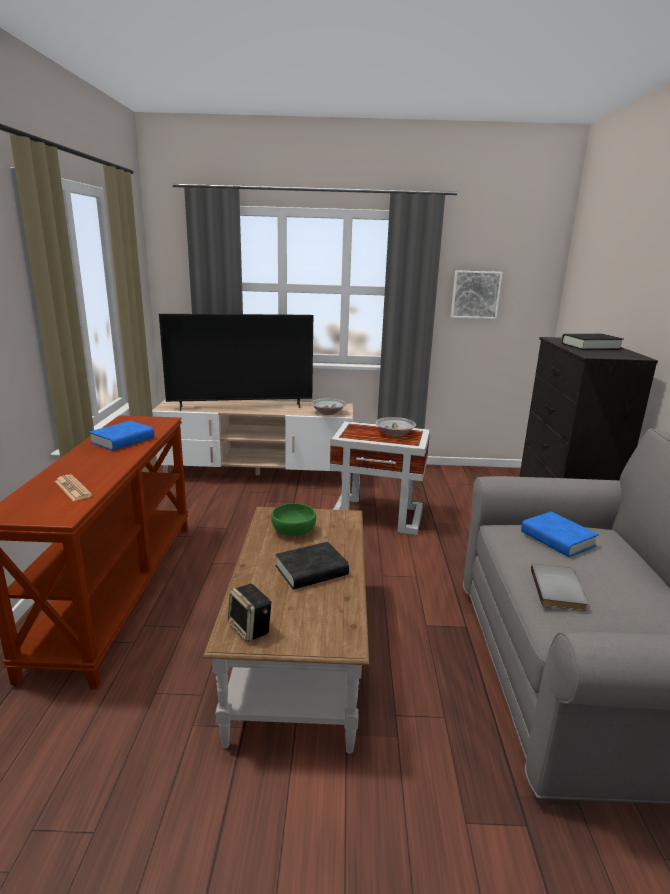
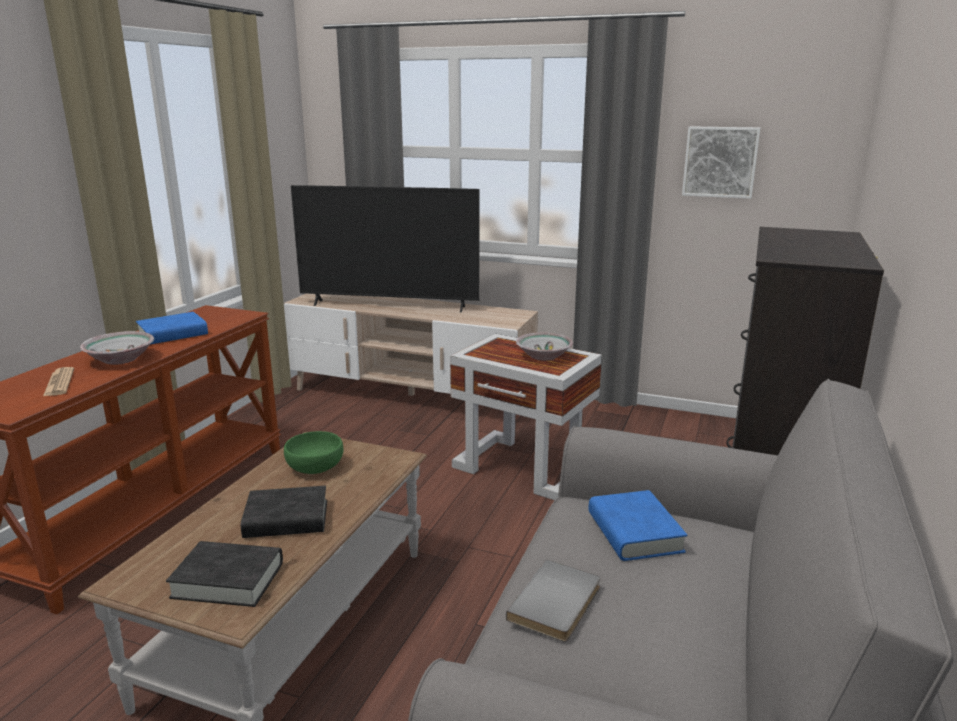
camera: 20 degrees right, 0 degrees up
speaker [228,584,272,642] -> none
bowl [311,398,346,415] -> bowl moved to [80,331,154,365]
black book [562,334,624,350] -> black book moved to [166,541,283,607]

